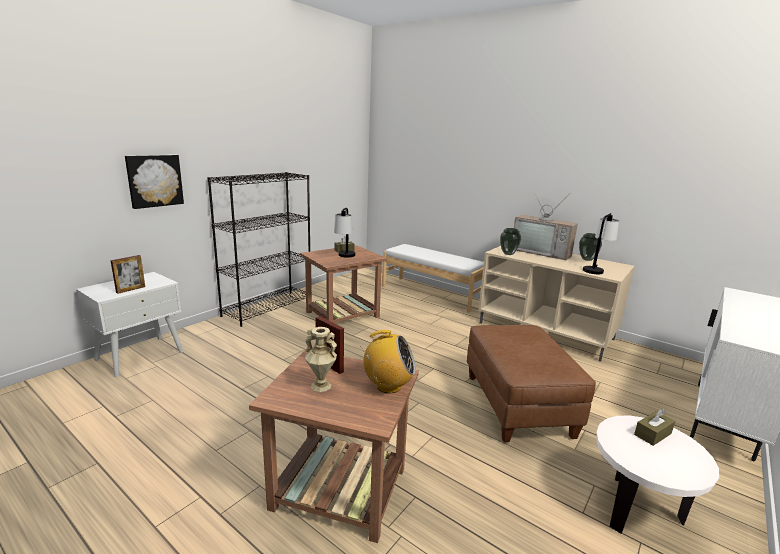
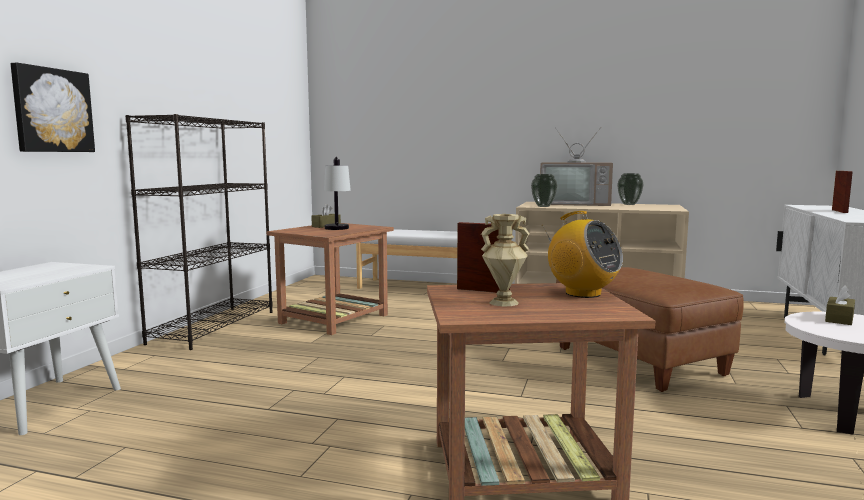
camera: 20 degrees left, 10 degrees down
picture frame [111,255,145,294] -> picture frame moved to [832,171,853,213]
radio [360,330,416,393] -> radio turned 60 degrees clockwise [542,211,623,298]
table lamp [583,213,619,274] -> none

